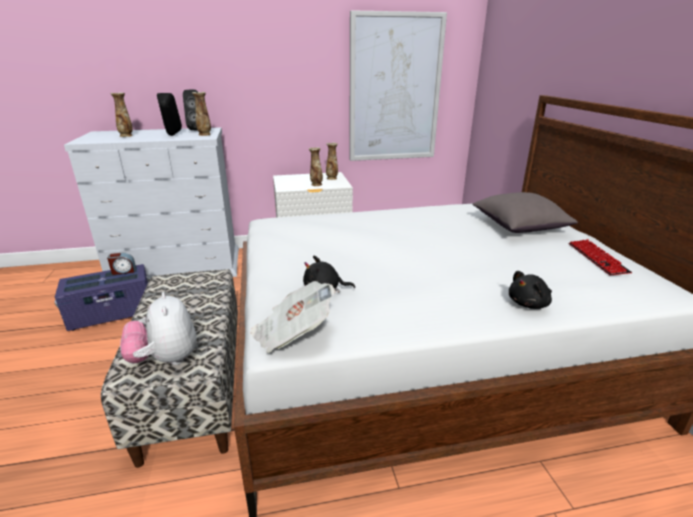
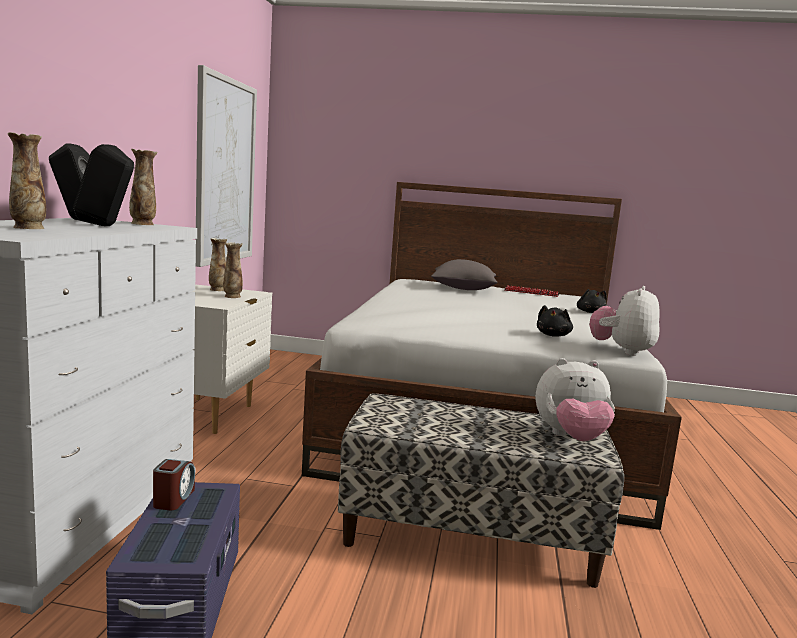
camera: 70 degrees left, 15 degrees down
newspaper [250,281,336,353] -> plush toy [590,286,660,356]

